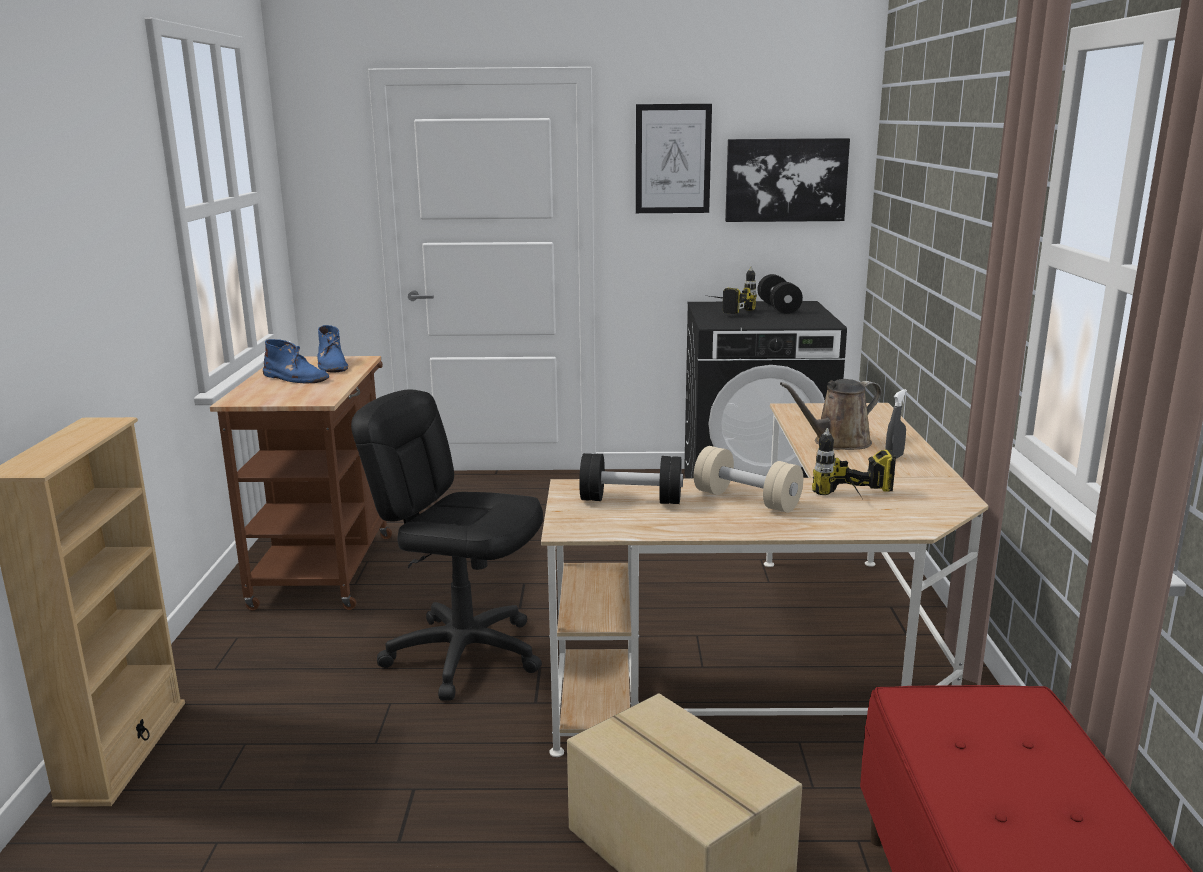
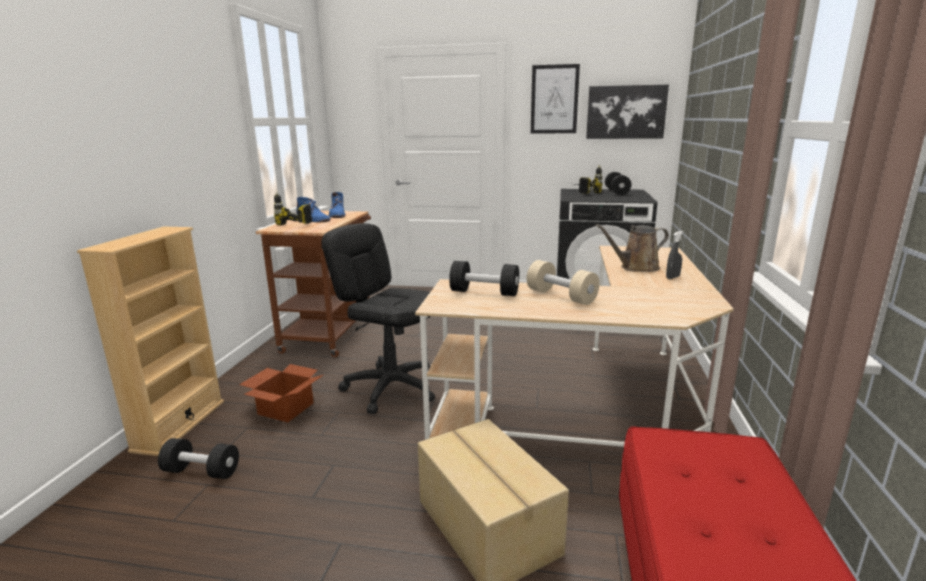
camera: 10 degrees right, 0 degrees up
power drill [812,428,896,496] -> power drill moved to [273,192,312,225]
none -> black dumbbell [158,438,239,479]
none -> cardboard box [239,364,323,423]

